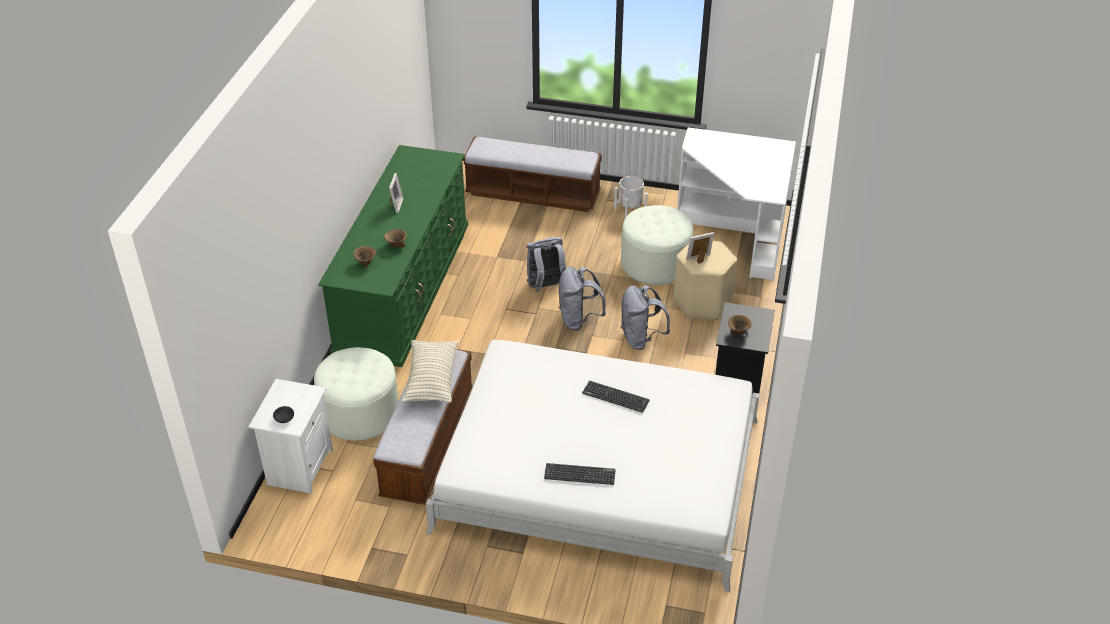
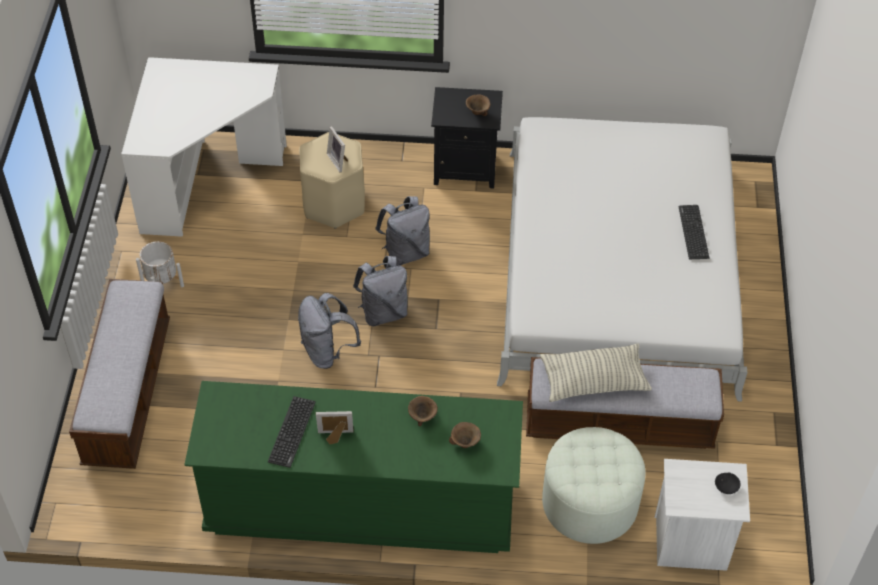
camera: 100 degrees left, 10 degrees up
keyboard [582,381,650,413] -> keyboard moved to [268,396,316,468]
white ottoman [621,205,693,285] -> none

